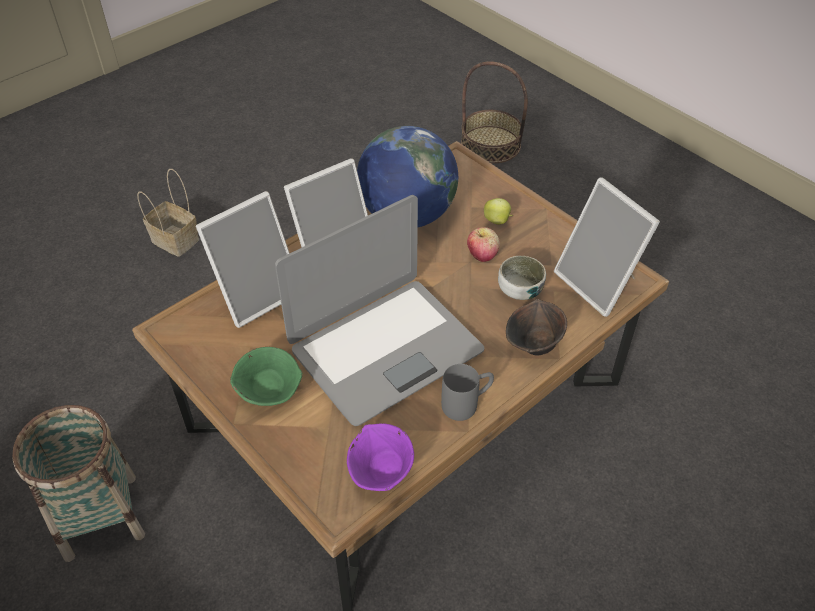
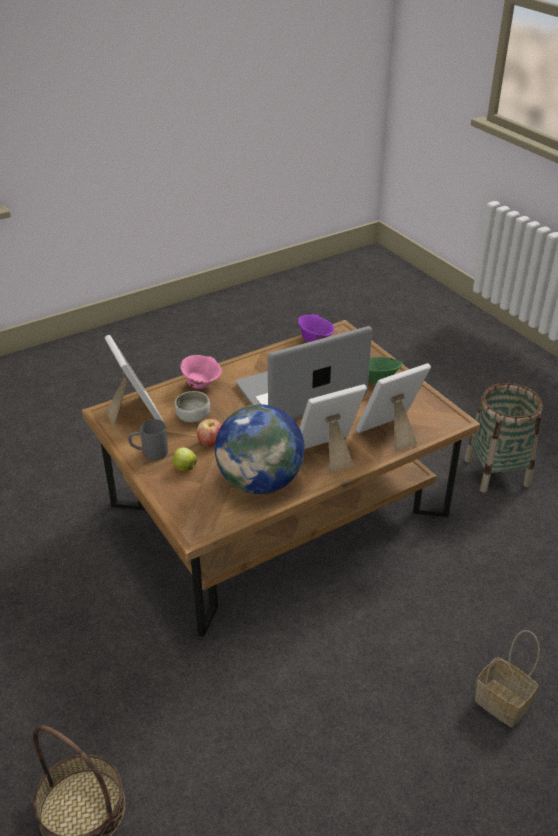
camera: 170 degrees left, 10 degrees down
grey mug [441,364,494,421] -> grey mug moved to [128,419,168,460]
brown bowl [506,299,567,355] -> pink bowl [180,355,222,389]

